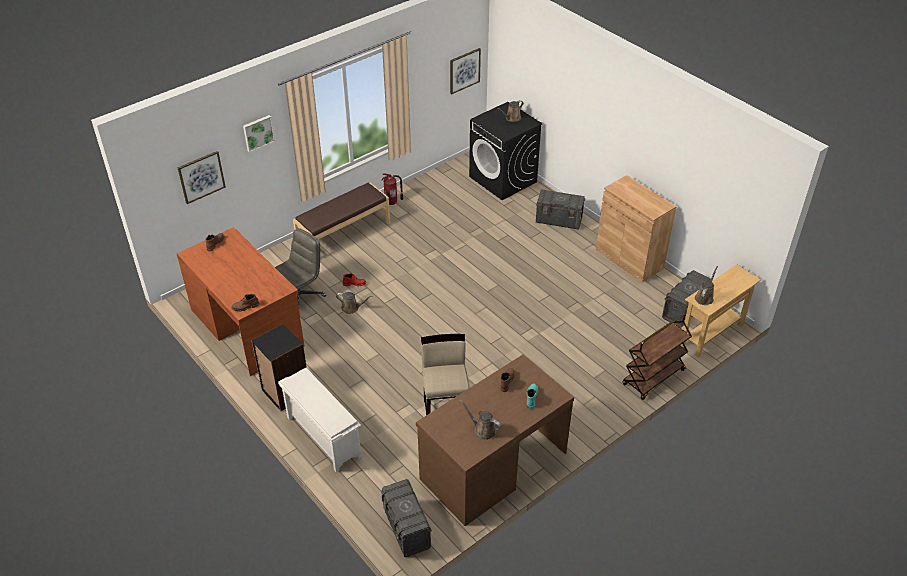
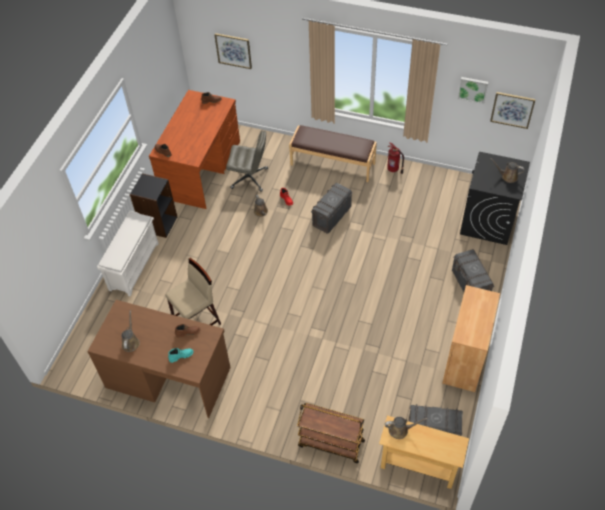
camera: 60 degrees right, 10 degrees up
picture [243,115,275,153] -> picture moved to [458,77,488,104]
grey storage box [381,479,432,557] -> grey storage box moved to [311,183,353,234]

